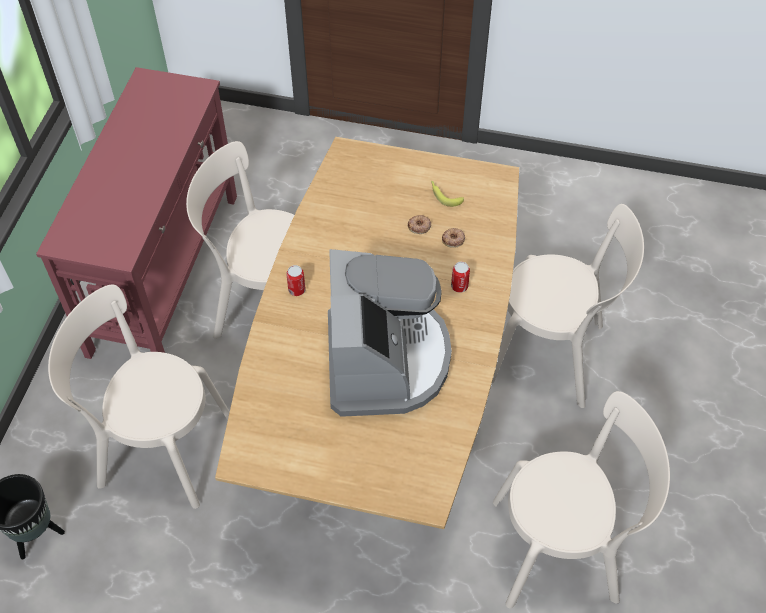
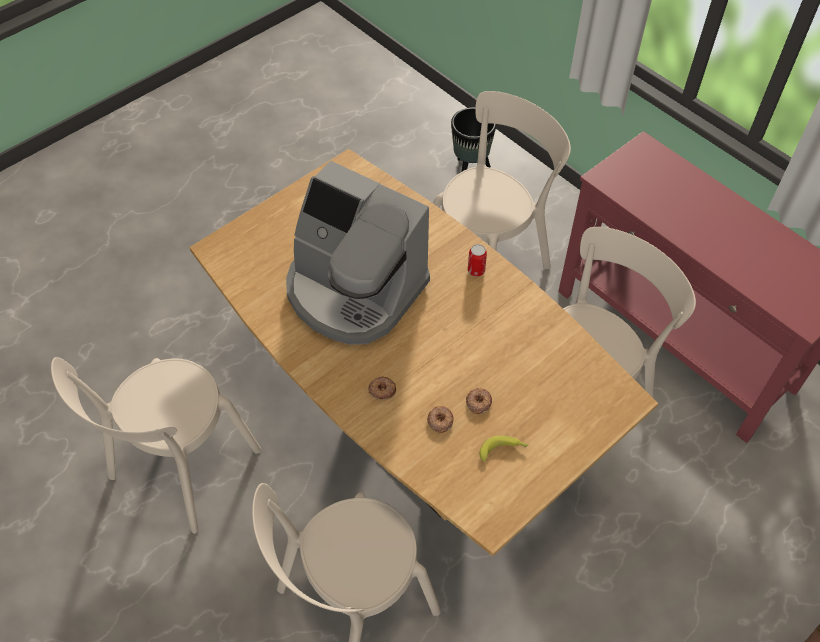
camera: 125 degrees right, 0 degrees up
can [451,262,470,293] -> donut [368,376,396,401]

